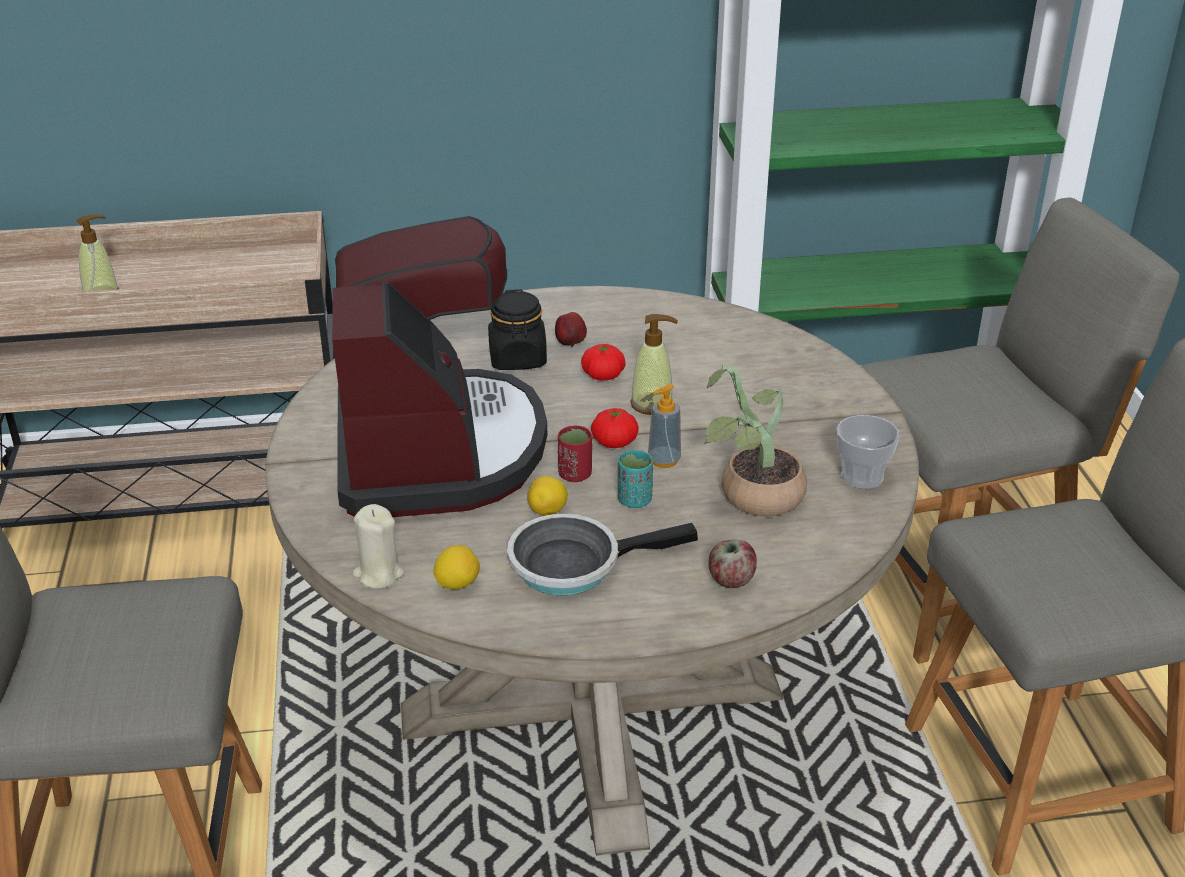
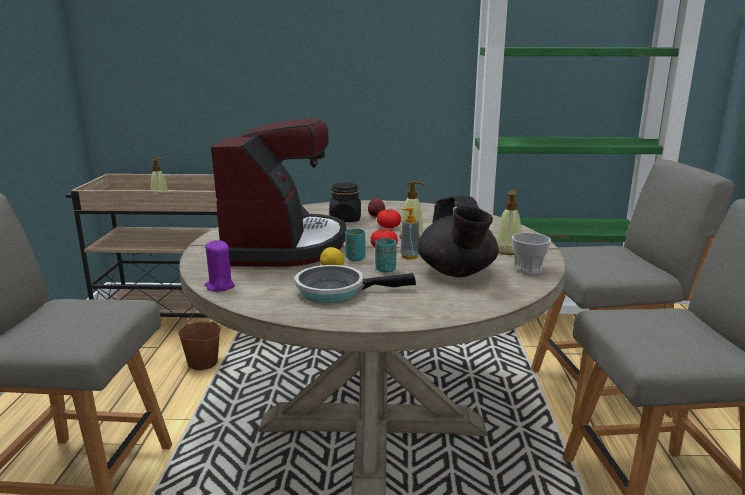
camera: 10 degrees right, 15 degrees down
beige candle [352,504,404,589] -> purple candle [205,240,235,292]
lemon [433,545,480,589] -> none
red cup [558,426,592,482] -> turquoise cup [345,229,365,261]
potted plant [704,365,807,516] -> black teapot [417,196,499,277]
apple [708,540,757,588] -> none
none -> brown bucket [178,310,221,370]
none -> soap dispenser [496,190,521,255]

